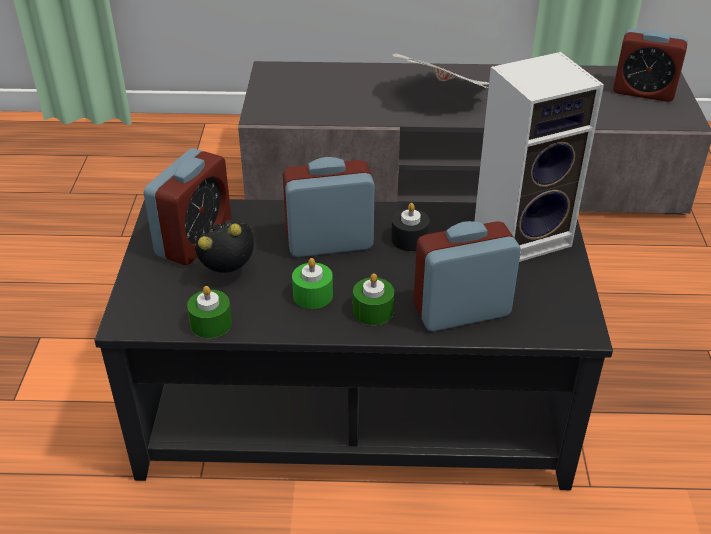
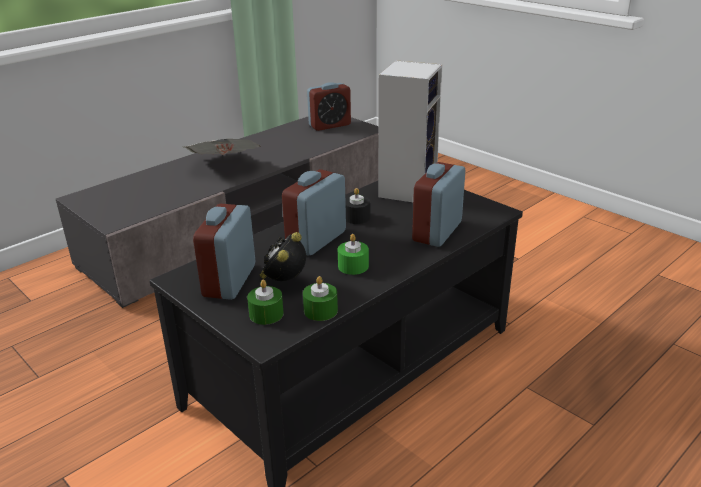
camera: 45 degrees left, 10 degrees down
alarm clock [143,148,232,265] -> alarm clock turned 150 degrees counterclockwise [193,204,255,300]
green candle [353,273,394,325] -> green candle moved to [247,280,284,325]

